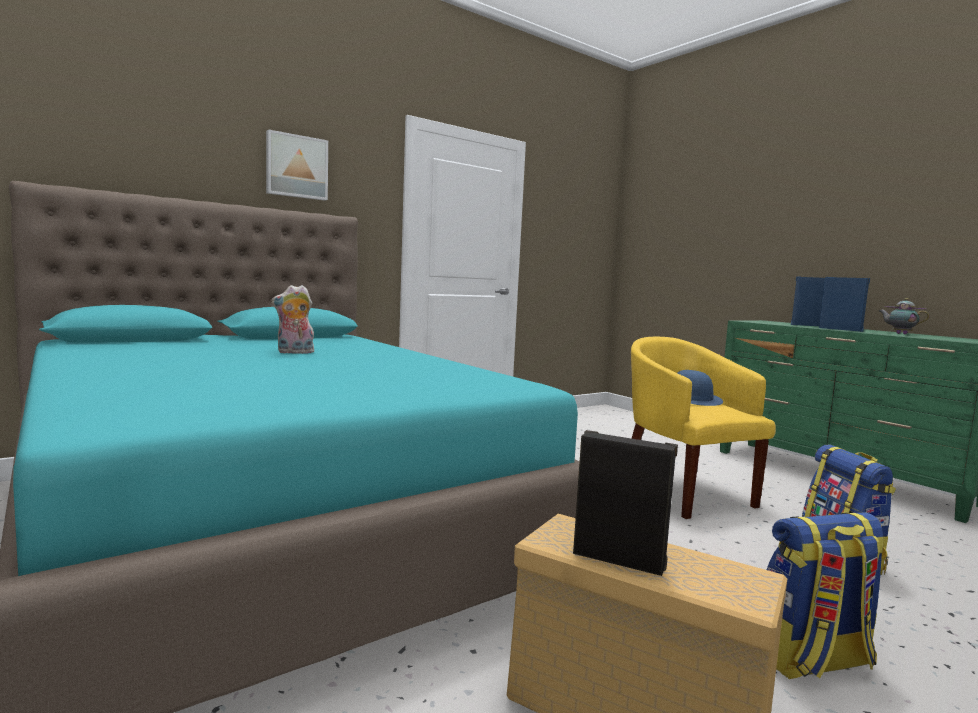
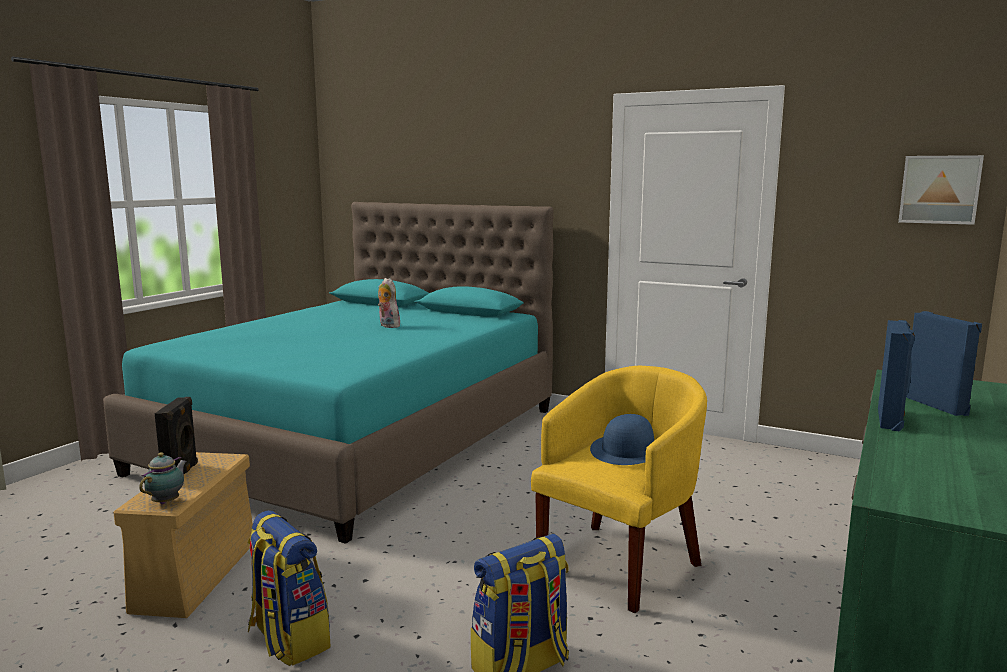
camera: 65 degrees right, 5 degrees up
picture [266,129,328,201] -> picture moved to [898,155,984,225]
teapot [879,298,930,334] -> teapot moved to [139,452,187,505]

